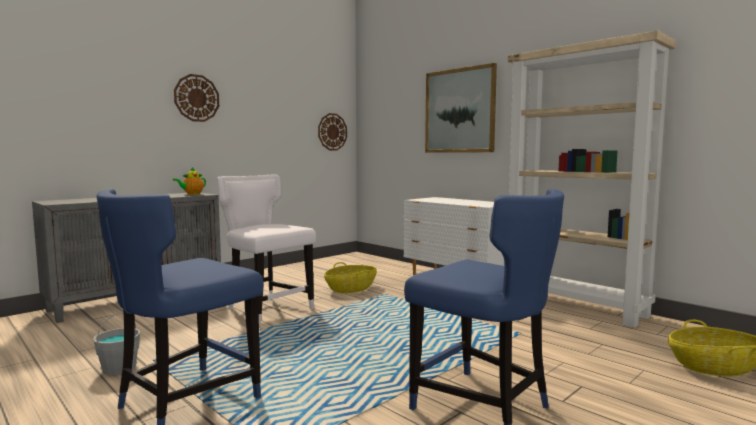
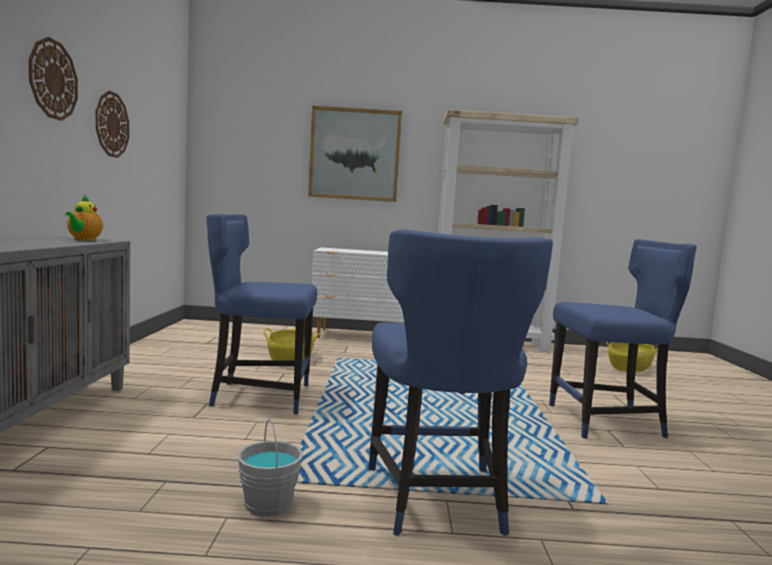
camera: 45 degrees left, 0 degrees up
white chair [217,175,316,325] -> blue chair [206,214,317,414]
wall clock [318,113,347,151] -> wall clock moved to [96,91,129,158]

